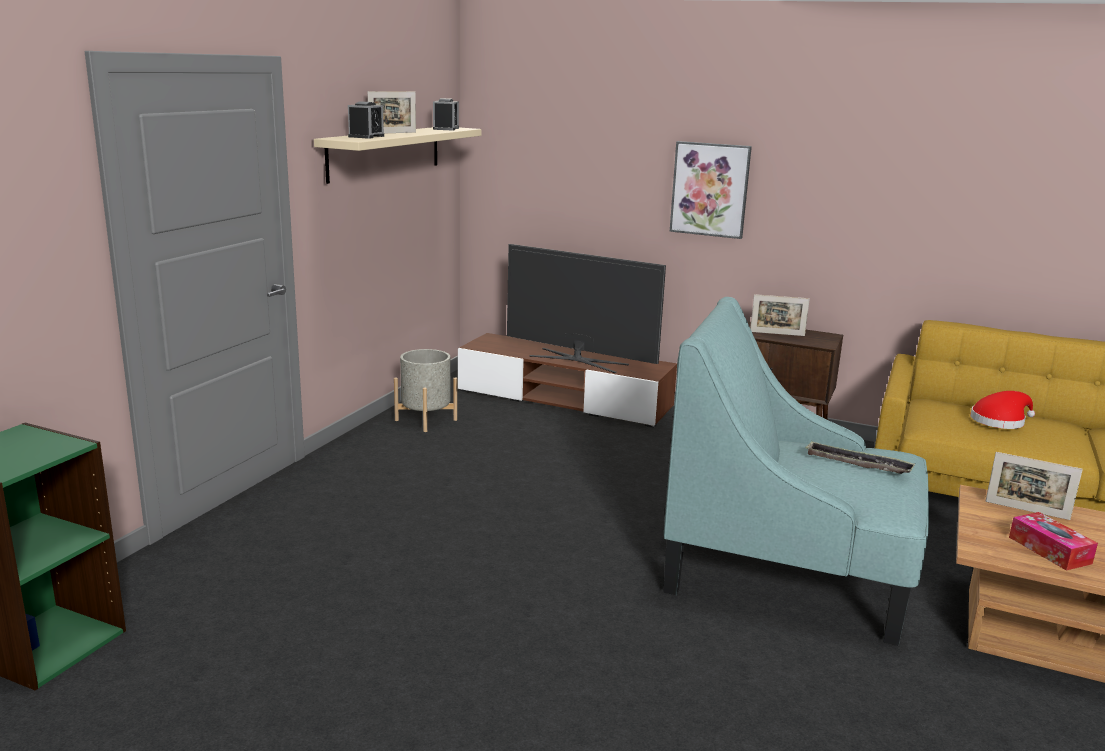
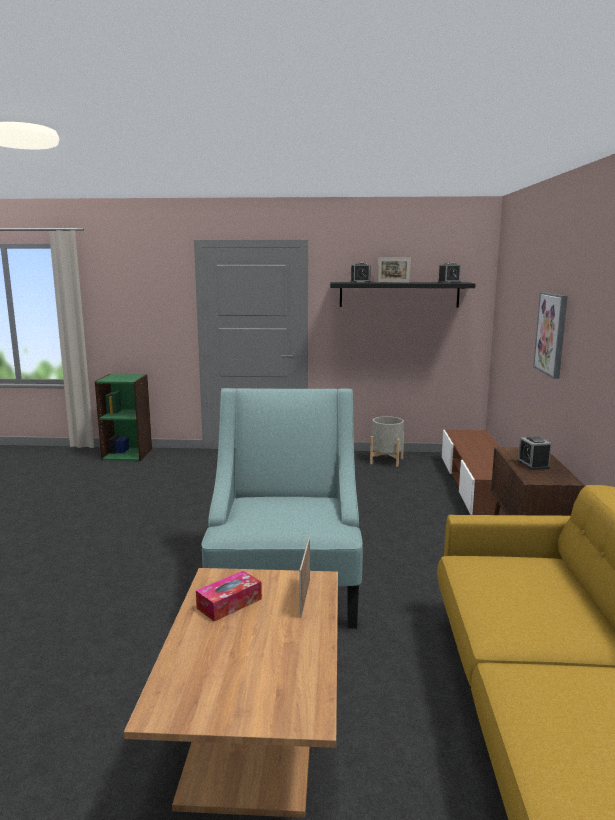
camera: 70 degrees right, 5 degrees down
beige shelf [314,127,481,184] -> black shelf [330,282,476,308]
television [507,244,666,373] -> none
picture frame [750,294,810,336] -> alarm clock [517,437,551,470]
tray [805,441,915,474] -> none
red hat [970,391,1035,429] -> none

